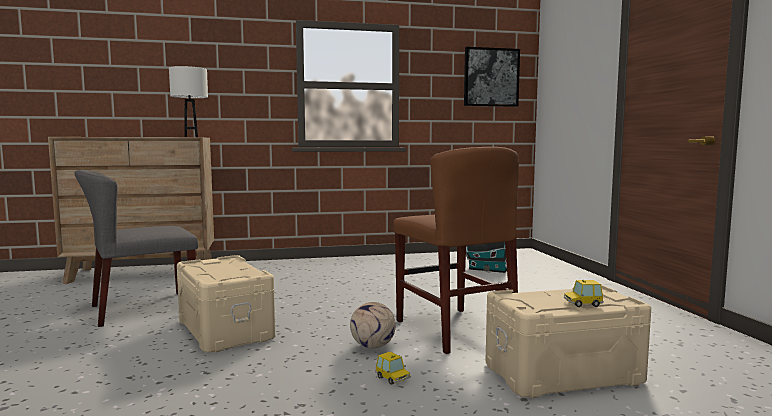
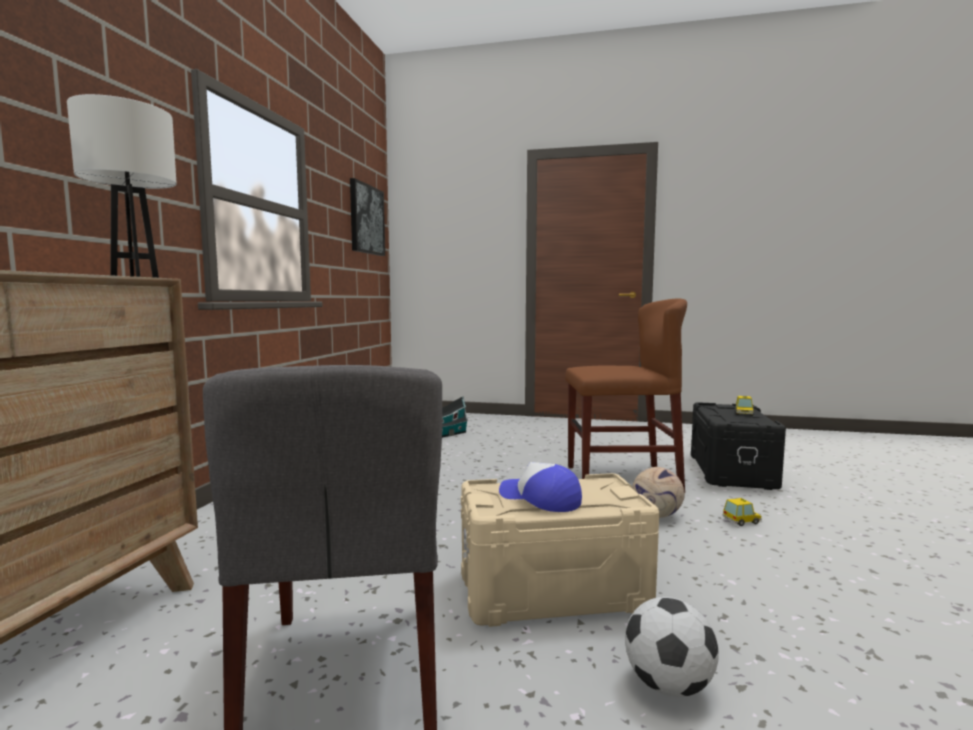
camera: 65 degrees left, 0 degrees up
beige storage box [485,285,651,398] -> black storage box [691,402,786,490]
none -> cap [499,462,582,512]
none -> football [625,597,719,697]

